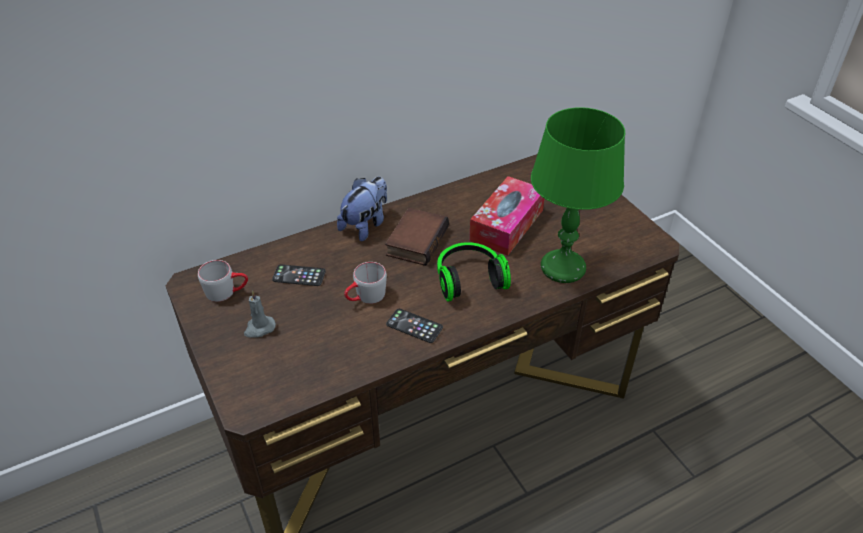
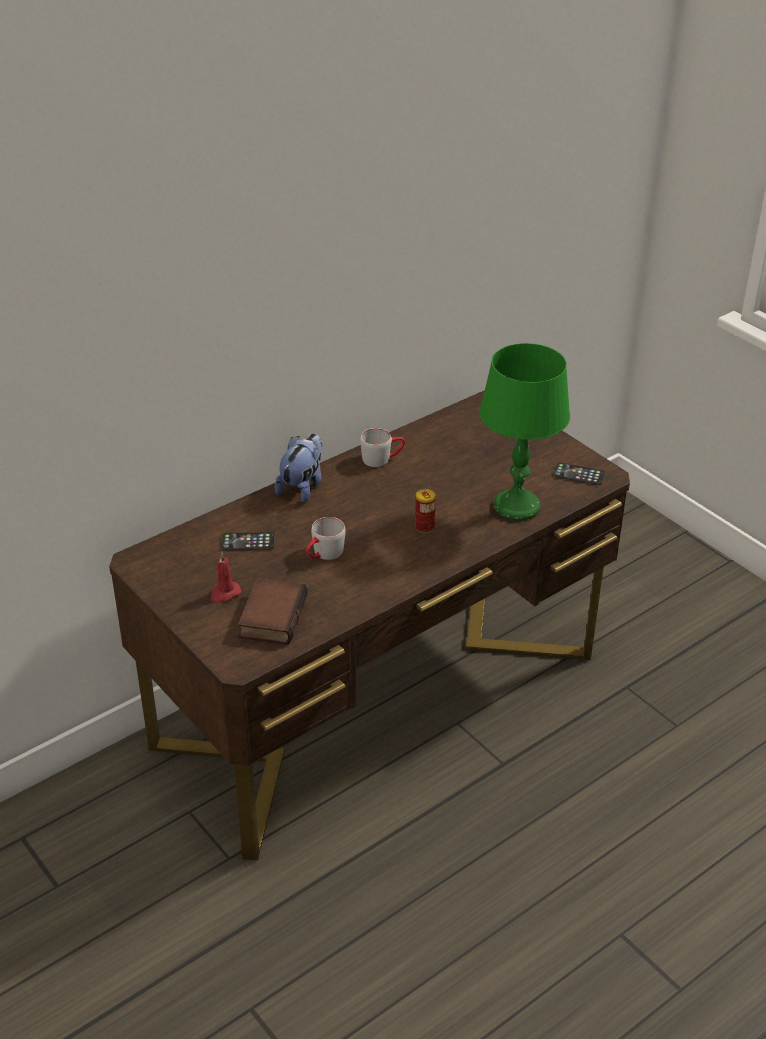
camera: 10 degrees left, 5 degrees down
grey mug [198,260,248,302] -> grey mug moved to [360,428,405,467]
grey candle [244,290,276,338] -> red candle [210,552,241,603]
book [385,208,449,266] -> book moved to [238,578,308,645]
phone [386,309,443,343] -> phone moved to [553,463,605,485]
headphones [437,242,511,302] -> can [415,489,436,533]
tissue box [469,176,544,256] -> none

